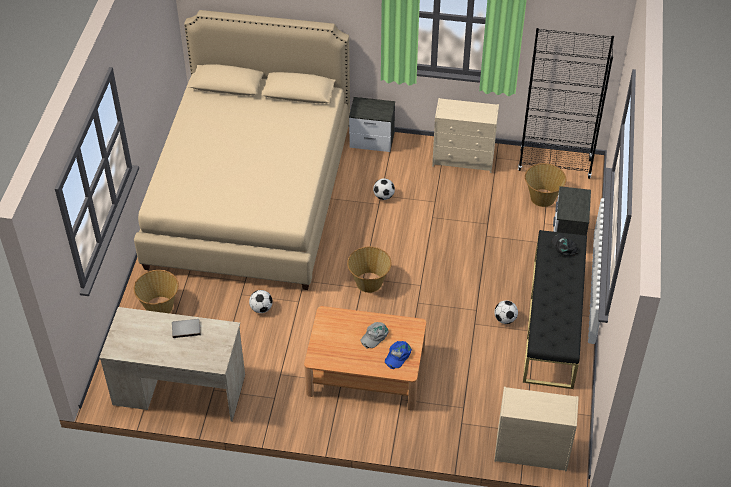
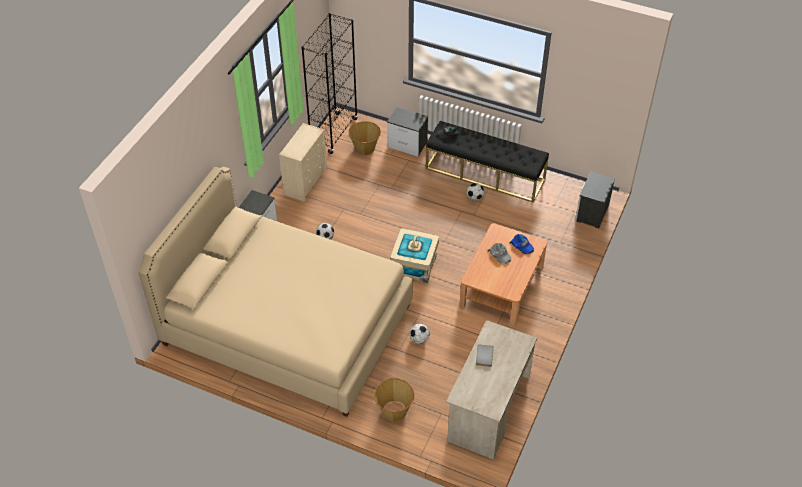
camera: 75 degrees left, 0 degrees up
basket [347,247,392,293] -> beige storage box [390,228,439,283]
beige dresser [494,387,579,471] -> nightstand [575,172,615,228]

